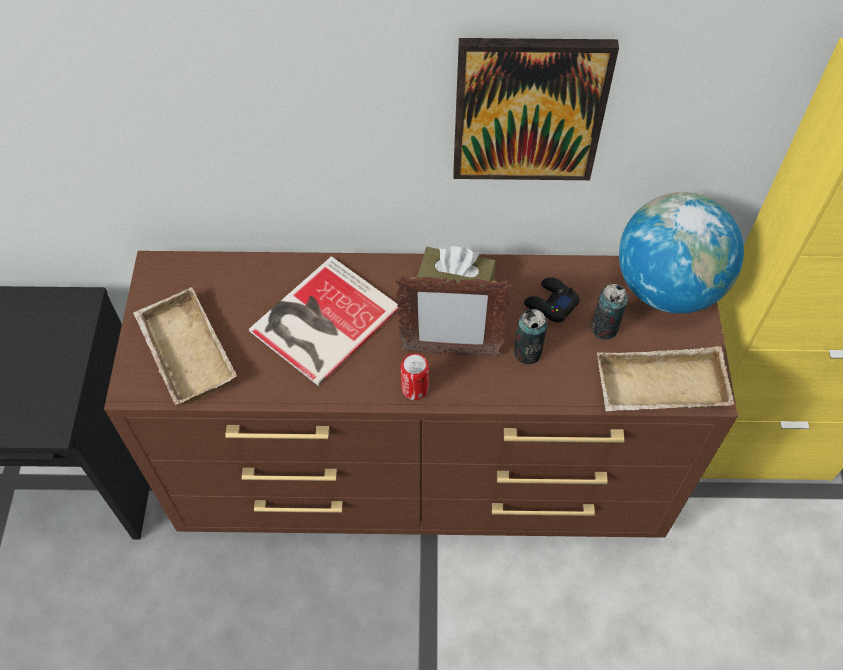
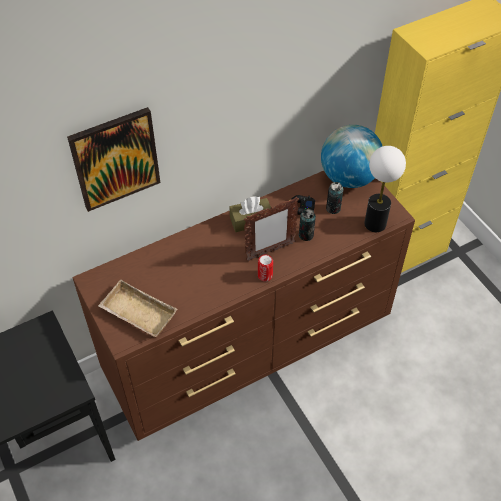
camera: 30 degrees left, 5 degrees down
book [249,256,399,386] -> none
picture [453,38,619,180] -> picture moved to [67,107,160,212]
beige tray [597,346,735,411] -> table lamp [364,146,406,232]

